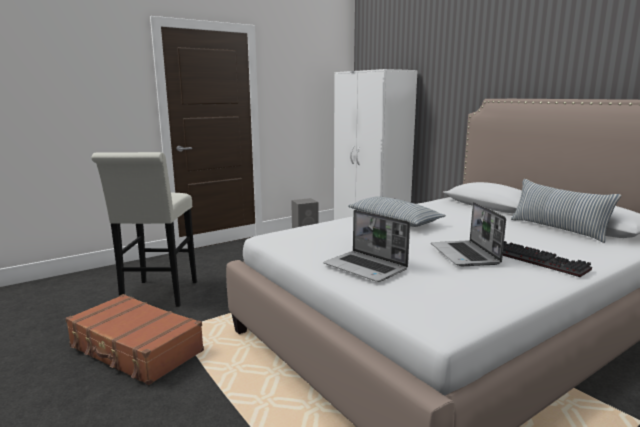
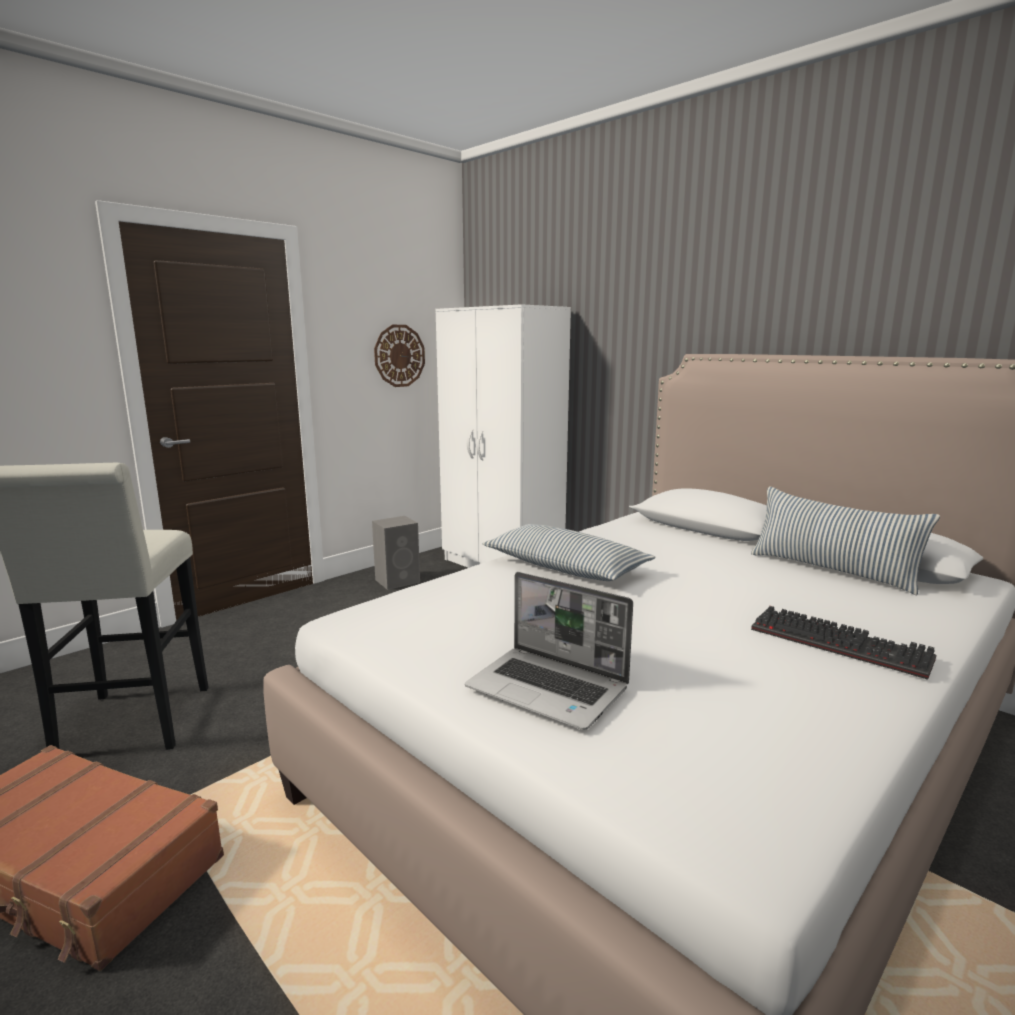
camera: 10 degrees left, 0 degrees up
laptop [431,202,506,266] -> none
none -> wall clock [374,325,425,387]

